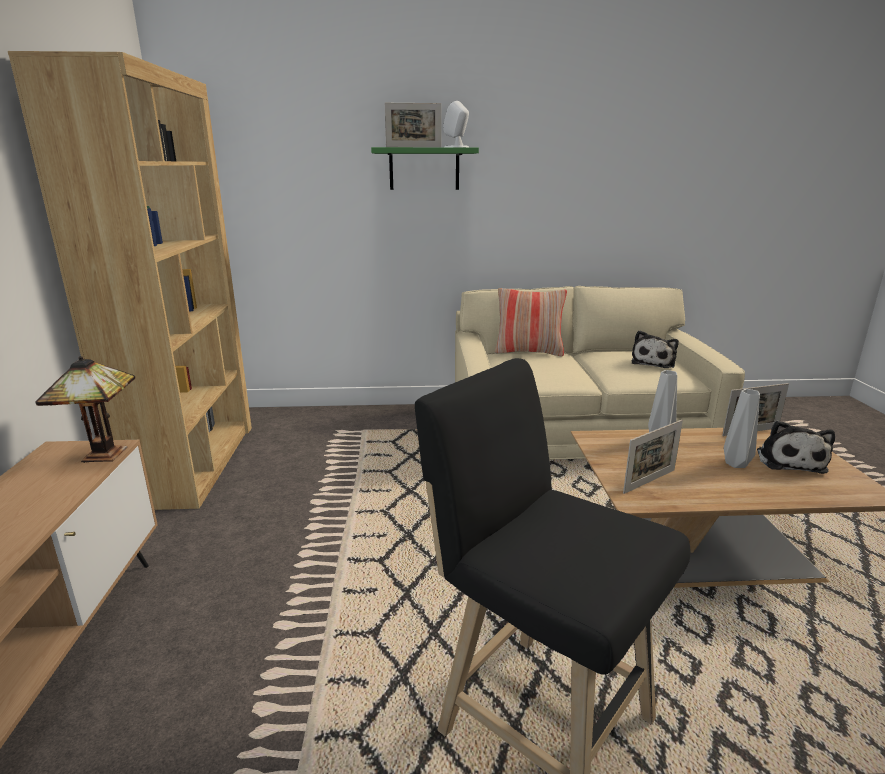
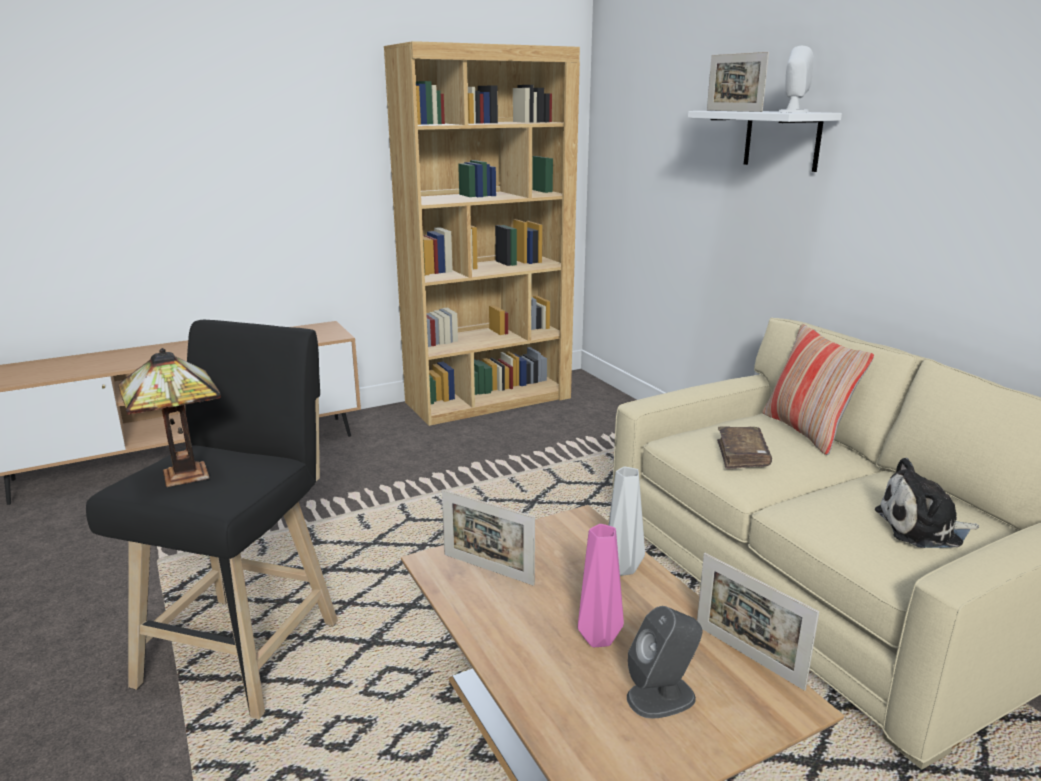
camera: 65 degrees right, 0 degrees up
table lamp [36,356,135,463] -> table lamp moved to [118,348,221,487]
green shelf [371,147,479,190] -> white shelf [688,111,842,172]
grey vase [724,389,760,468] -> pink vase [578,524,624,647]
plush toy [757,420,835,474] -> grey speaker [627,606,702,719]
none -> brown book [717,426,772,469]

